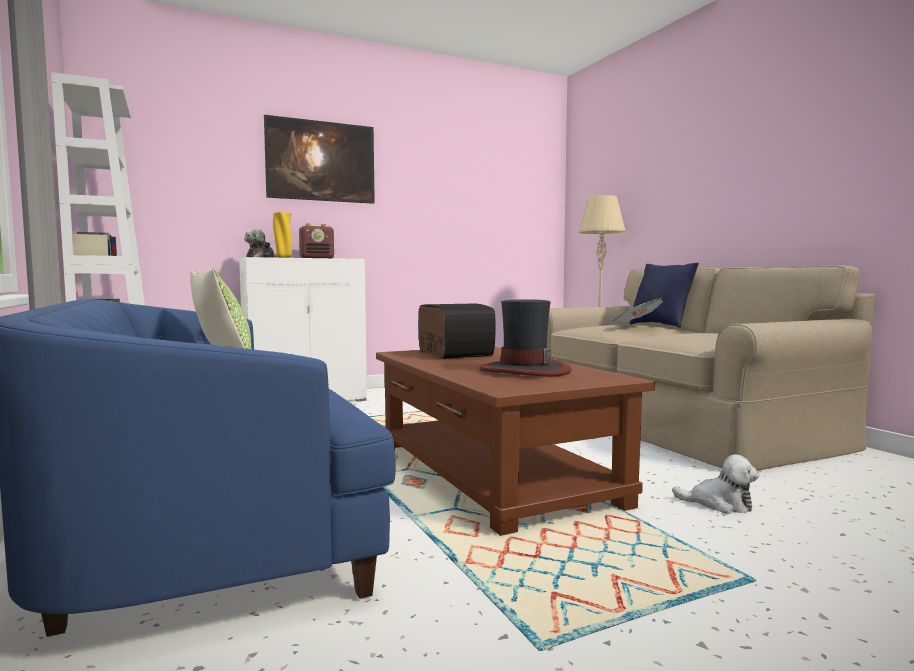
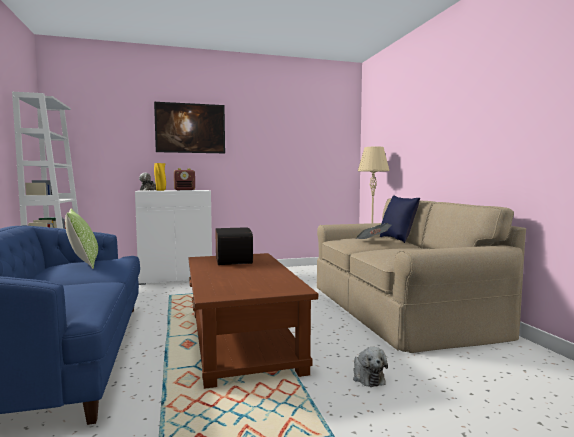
camera: 10 degrees right, 0 degrees up
hat [479,299,572,376] -> none
plush toy [672,454,759,514] -> plush toy turned 45 degrees clockwise [353,347,388,387]

